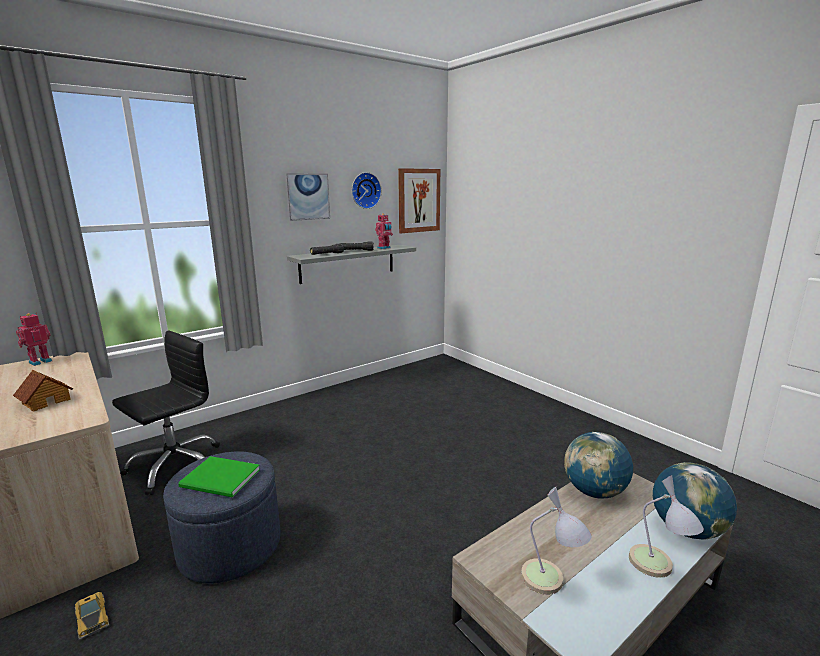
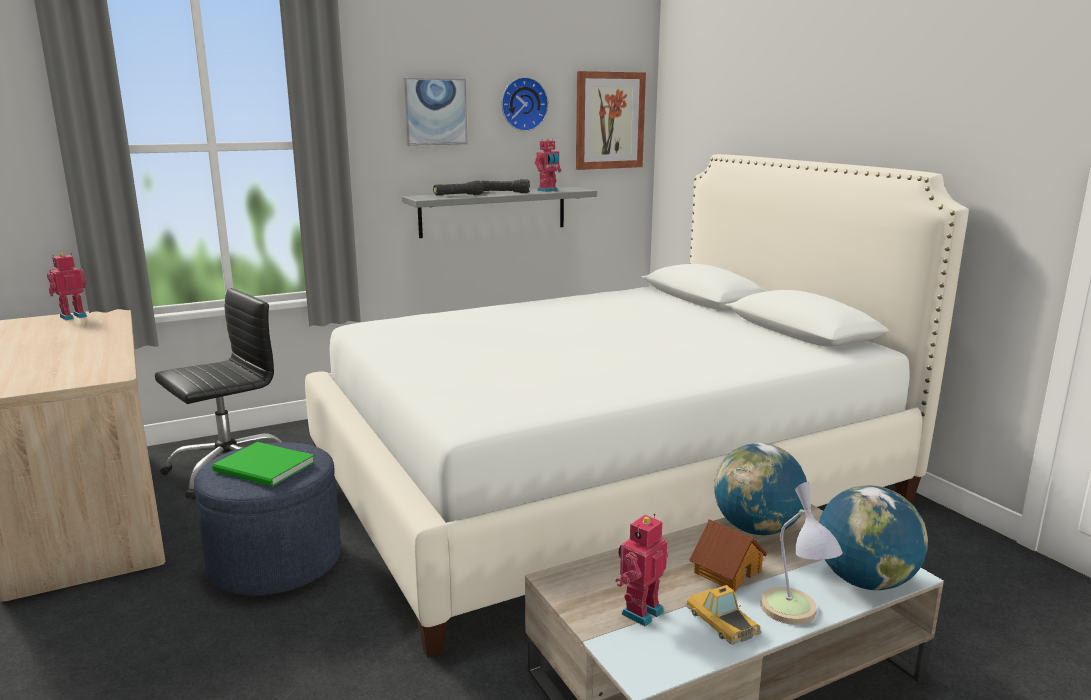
camera: 10 degrees right, 0 degrees up
toy house [13,370,73,411] -> toy house moved to [689,519,767,592]
toy car [75,592,109,640] -> toy car moved to [686,585,762,645]
table lamp [521,487,592,595] -> toy robot [615,513,668,627]
none -> white bed [305,154,969,658]

